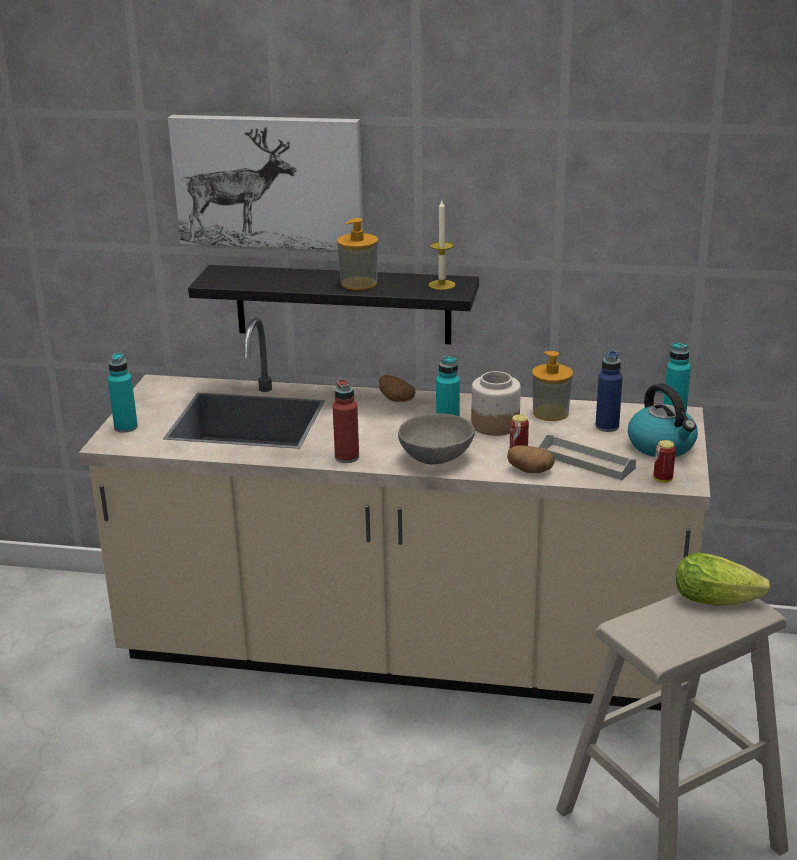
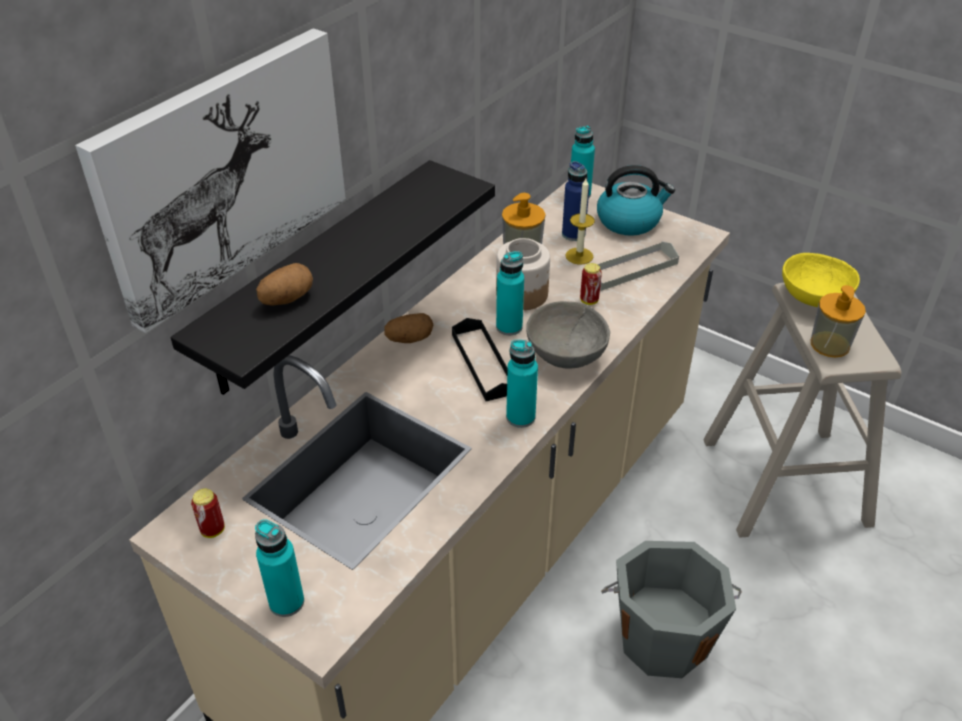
camera: 65 degrees left, 15 degrees up
red bottle [333,379,359,463] -> turquoise bottle [506,340,538,428]
soap dispenser [337,218,378,290] -> soap dispenser moved to [810,285,866,357]
candle [428,201,456,290] -> candle moved to [565,178,595,265]
potato [507,445,555,473] -> potato moved to [256,263,313,306]
can [654,440,676,483] -> can moved to [191,489,225,538]
lettuce [676,553,771,606] -> yellow bowl [782,253,860,307]
none -> black tray [452,318,508,401]
none -> grey bucket [601,541,742,678]

